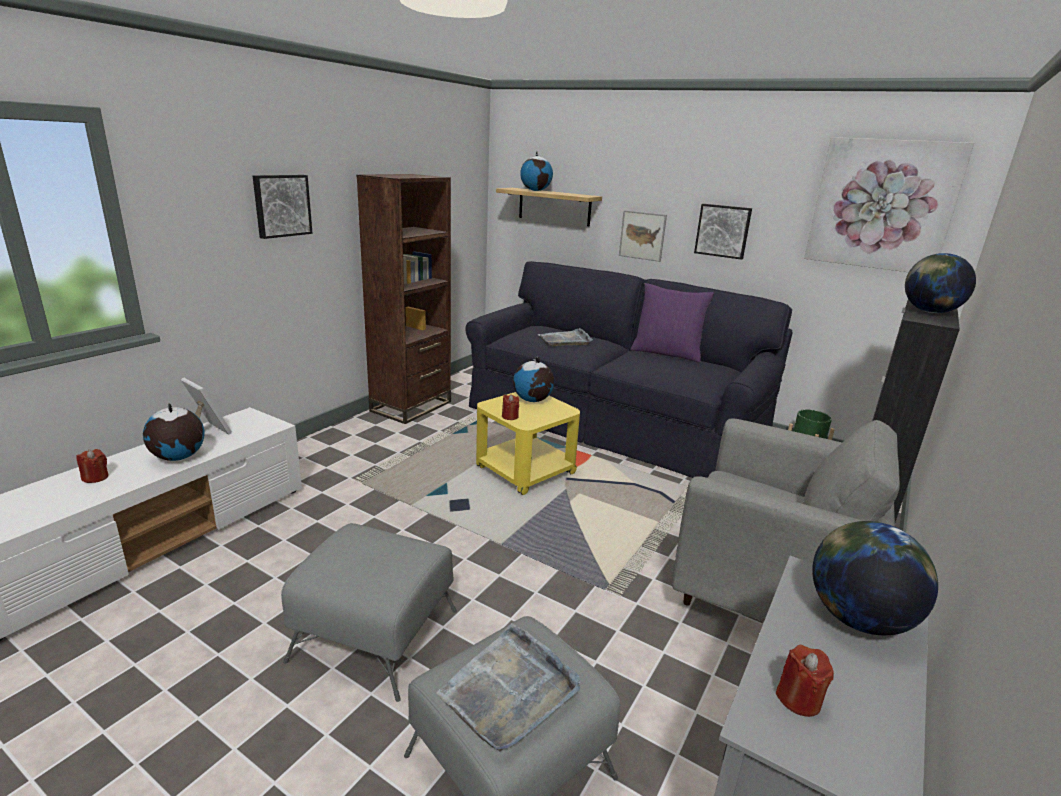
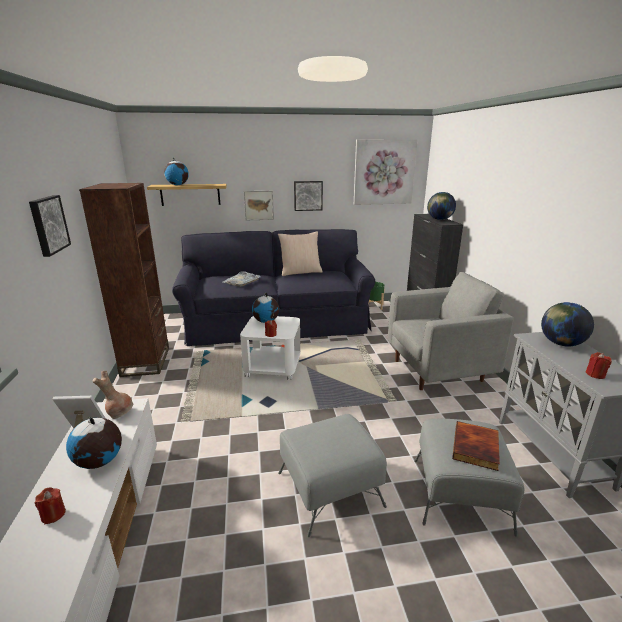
camera: 40 degrees left, 0 degrees up
grey tray [436,623,580,751] -> book [452,421,500,471]
yellow side table [476,392,580,495] -> white side table [240,316,300,380]
purple pillow [631,283,714,363] -> beige pillow [278,231,323,276]
none -> brown vase [93,371,133,419]

